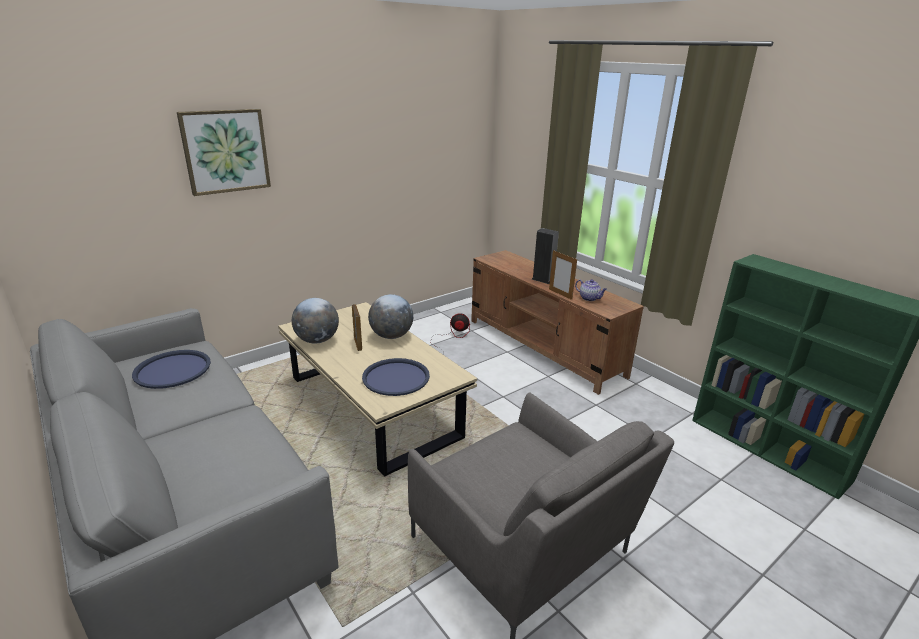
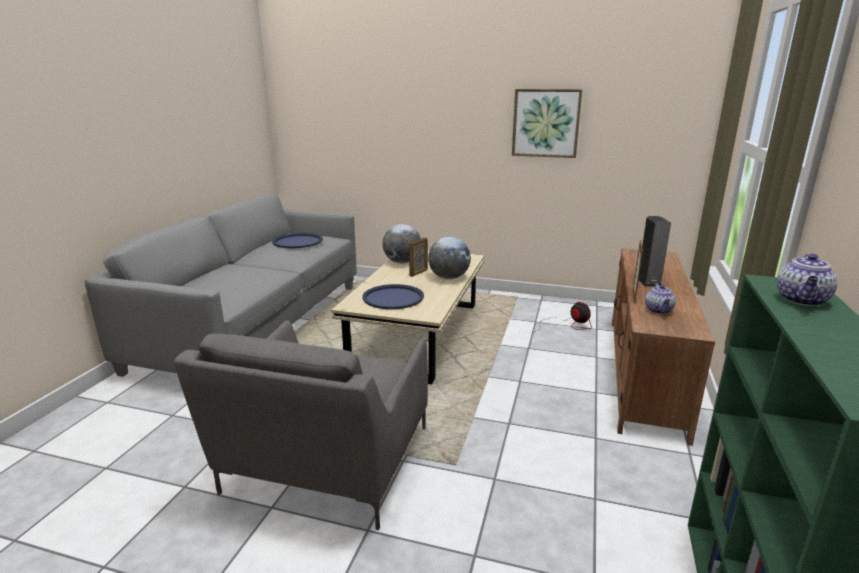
camera: 55 degrees right, 5 degrees down
picture [177,109,271,196] -> picture moved to [512,89,582,158]
none -> teapot [777,254,838,306]

